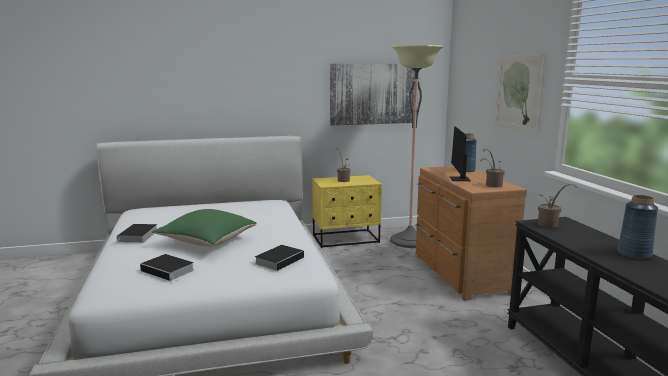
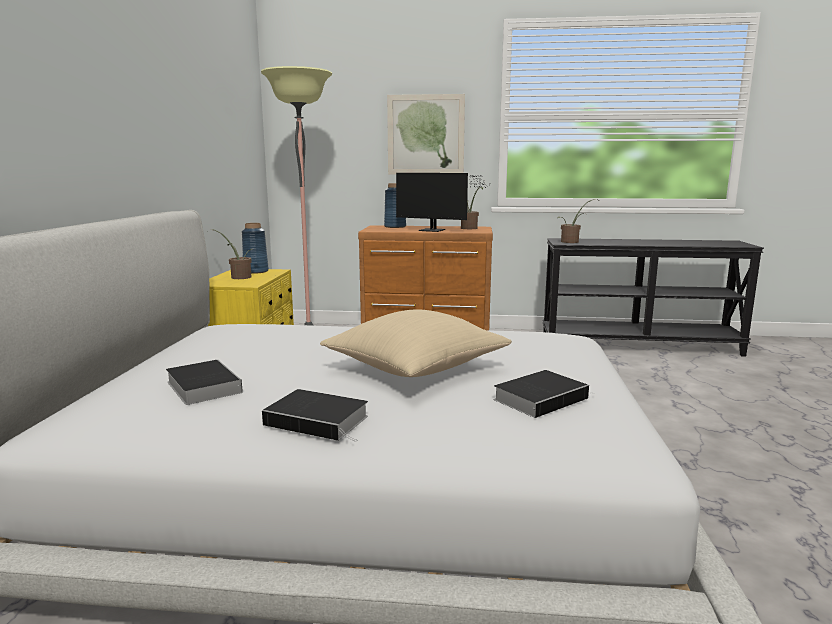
camera: 70 degrees left, 0 degrees up
green pillow [152,209,257,246] -> beige pillow [320,309,512,377]
book [255,245,304,271] -> book moved to [166,360,243,405]
picture [330,64,419,126] -> none
blue vase [618,195,658,259] -> blue vase moved to [242,223,269,274]

